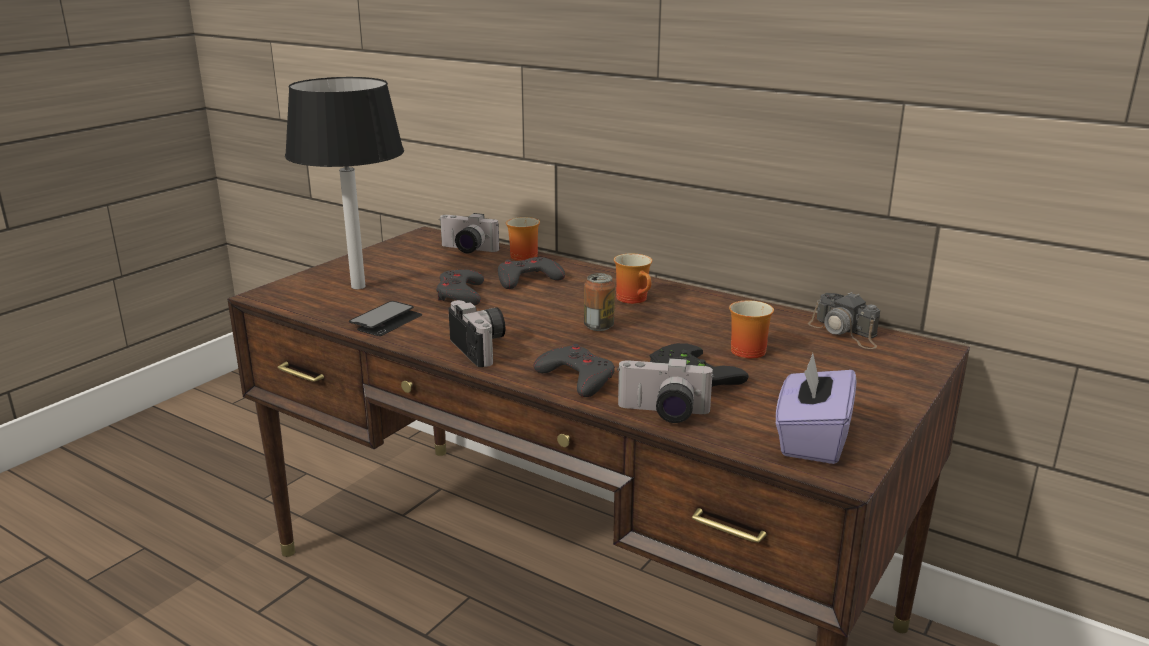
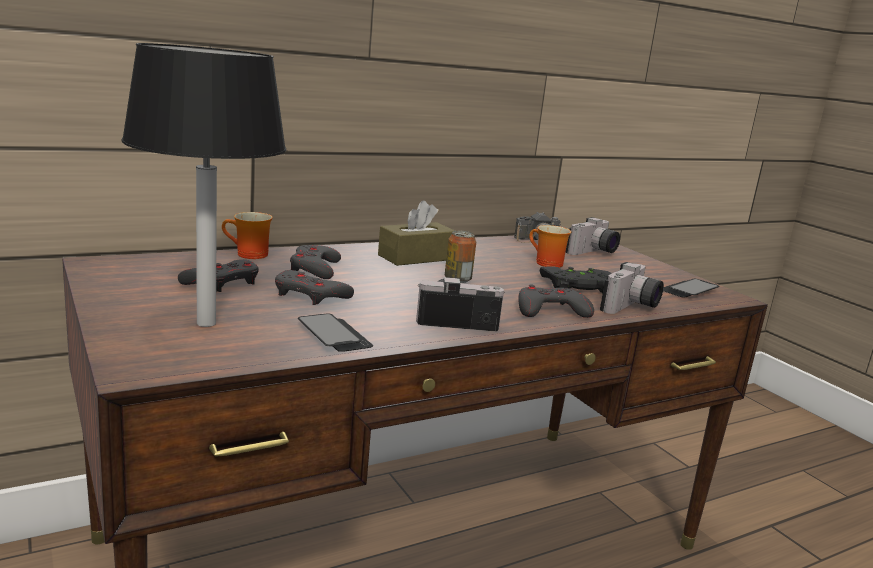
camera: 65 degrees left, 5 degrees down
camera [439,213,499,253] -> camera moved to [566,217,620,255]
mug [614,253,652,304] -> brown tissue box [378,200,455,266]
purple tissue box [776,353,857,464] -> phone [663,278,719,298]
none -> grey game controller [178,259,259,292]

